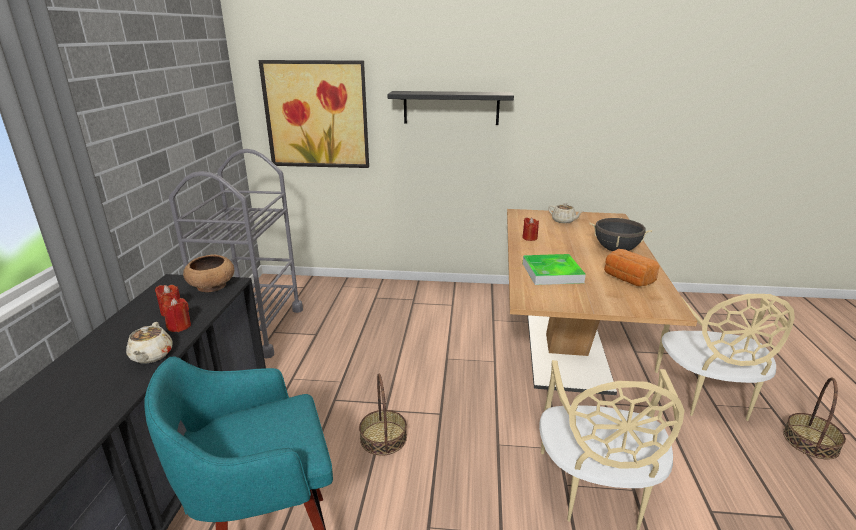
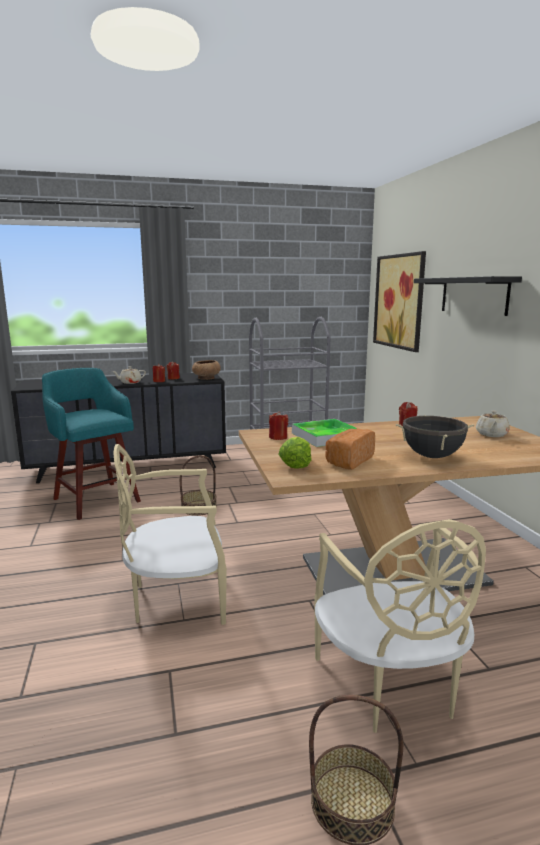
camera: 70 degrees right, 10 degrees down
beige chair [655,292,795,421] -> beige chair turned 90 degrees counterclockwise [314,519,486,733]
none -> red candle [269,411,288,440]
none -> lettuce [278,437,311,469]

